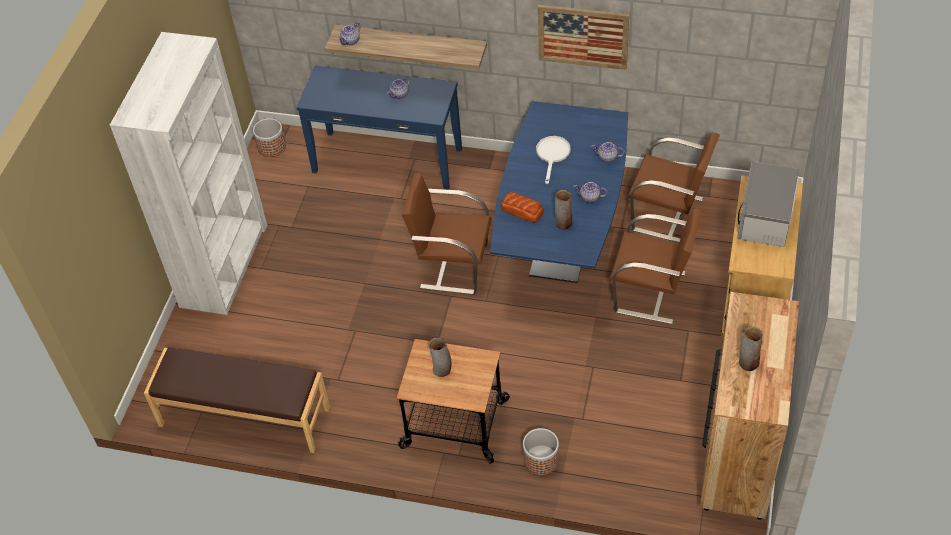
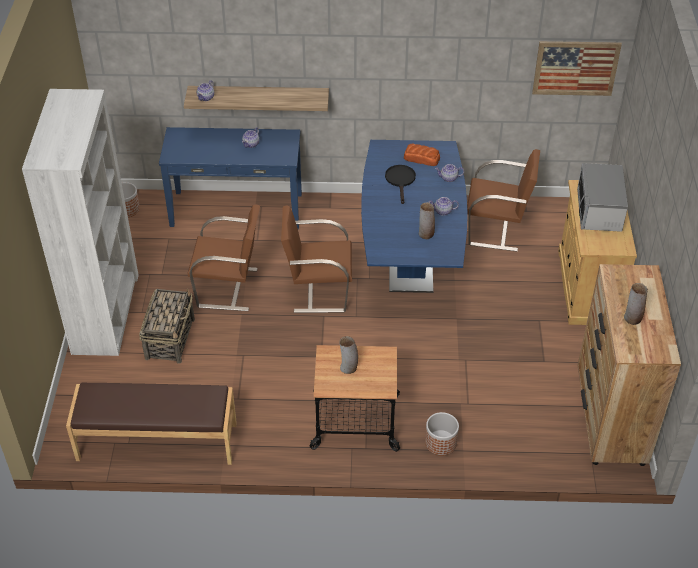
camera: 15 degrees left, 5 degrees down
bread [501,192,544,223] -> bread moved to [404,144,440,166]
white frying pan [536,136,570,184] -> black frying pan [385,165,416,204]
picture [538,5,629,70] -> picture moved to [532,41,622,96]
brown chair [610,208,702,324] -> brown chair moved to [188,204,260,311]
none -> basket [139,289,195,363]

